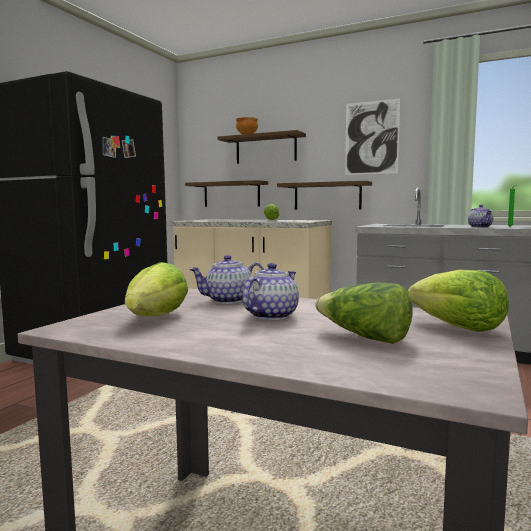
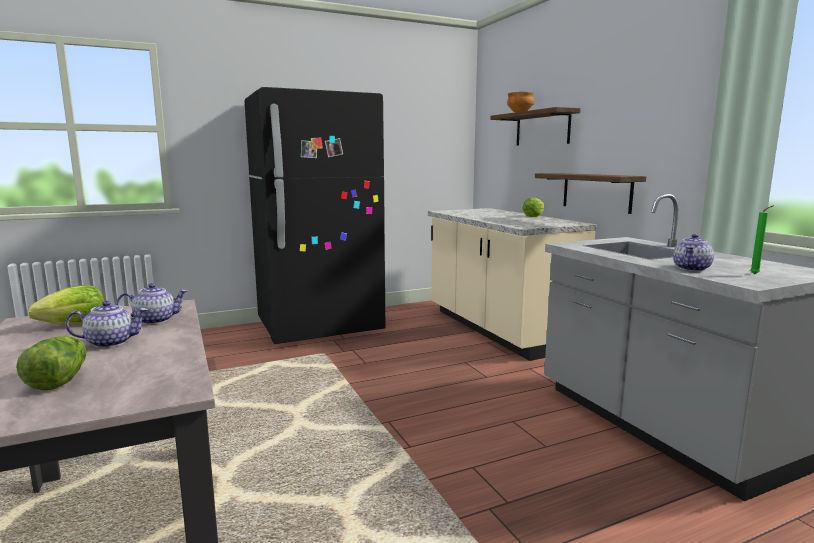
camera: 40 degrees right, 5 degrees up
shelf [185,180,268,207] -> none
teapot [189,255,264,304] -> teapot turned 135 degrees clockwise [116,283,188,325]
picture [345,98,400,175] -> none
lettuce [408,270,509,332] -> none

